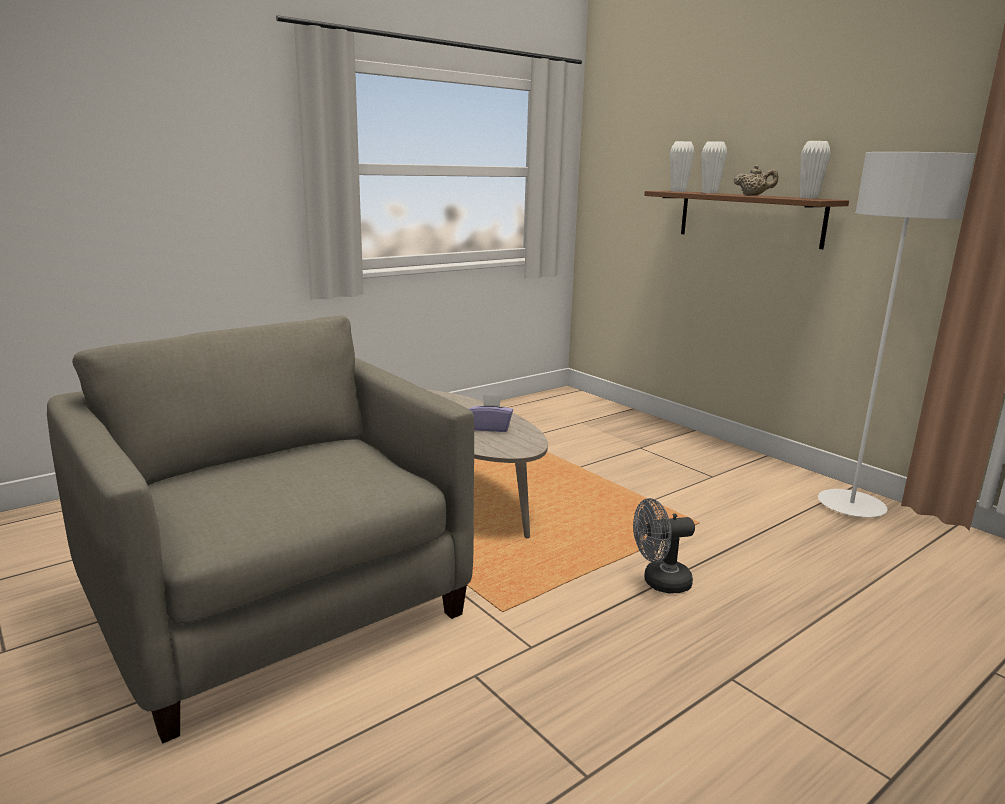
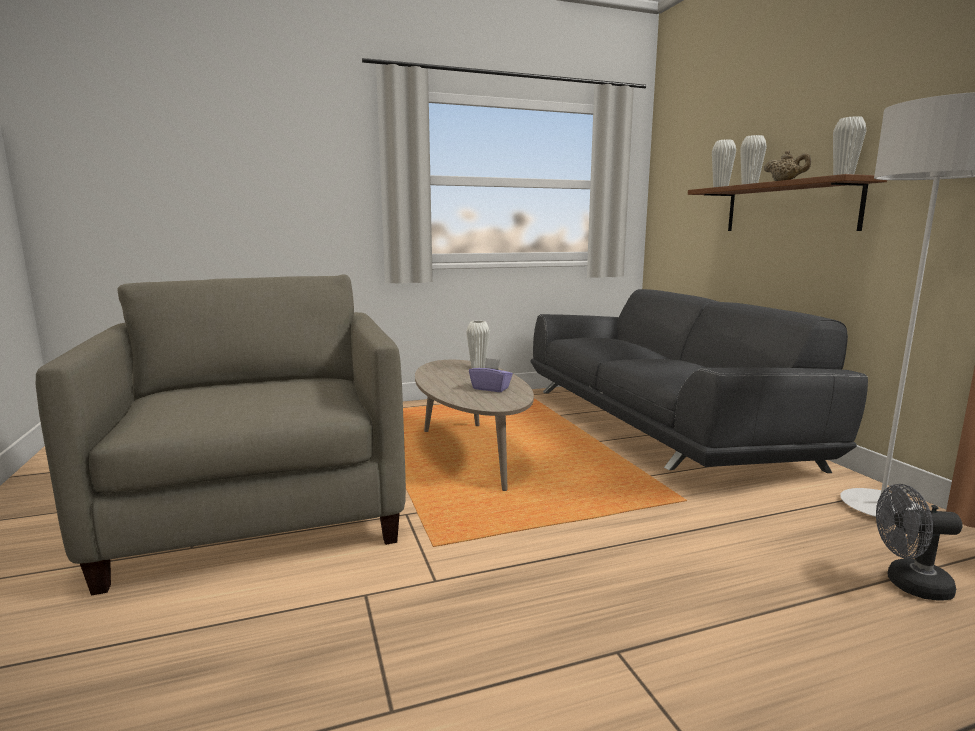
camera: 20 degrees right, 5 degrees down
grey fan [633,498,695,594] -> grey fan moved to [876,484,963,601]
none -> white vase [466,321,490,368]
none -> grey sofa [530,289,868,473]

